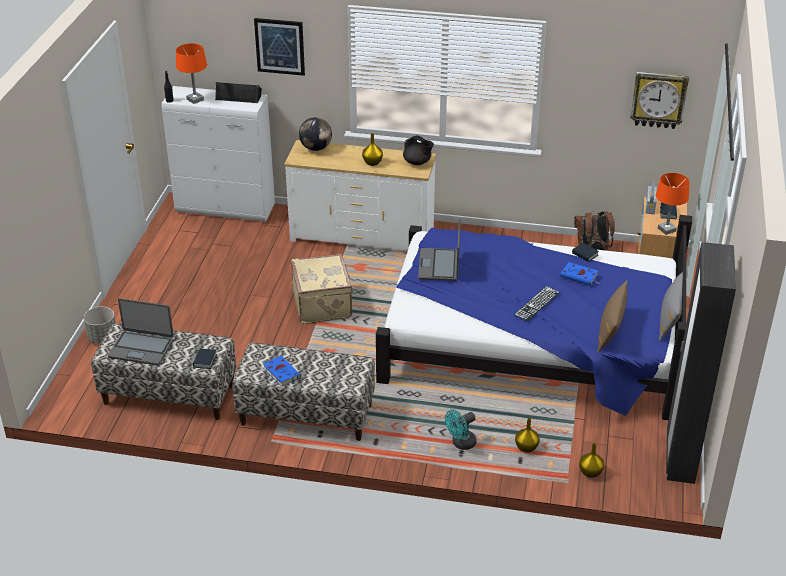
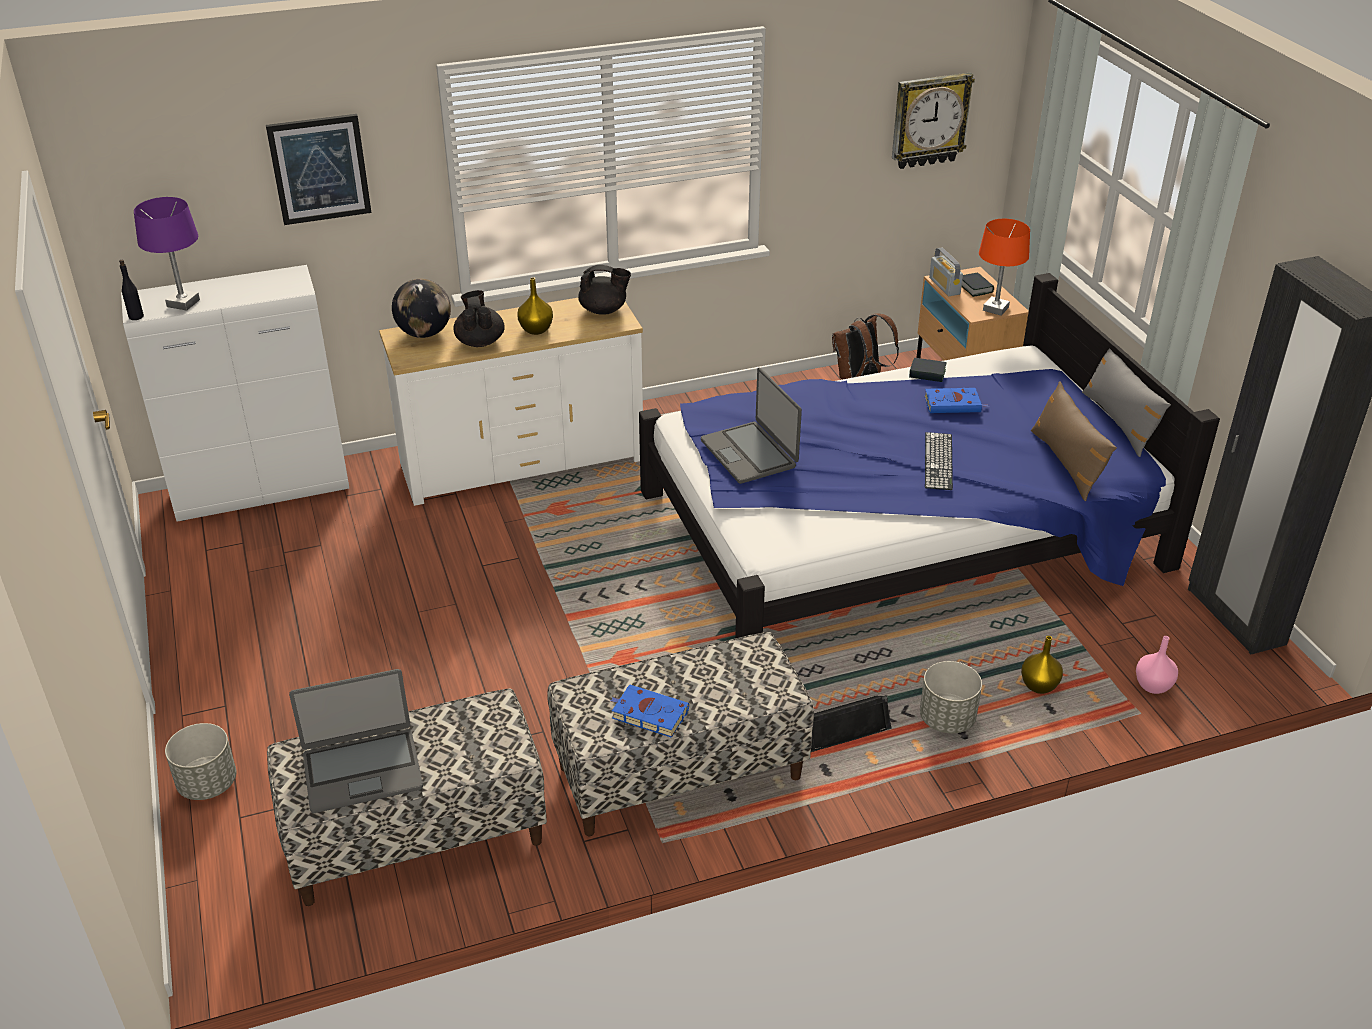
camera: 30 degrees left, 0 degrees up
orange table lamp [176,43,207,104] -> purple table lamp [134,197,200,311]
book [193,349,217,369] -> none
black speaker [215,82,262,103] -> black speaker moved to [811,695,892,752]
beige suitcase [291,254,353,324] -> none
turquoise fan [445,409,477,450] -> grey planter [920,661,982,733]
yellow vase [579,443,604,478] -> pink vase [1136,636,1178,694]
none -> black teapot [453,290,505,347]

